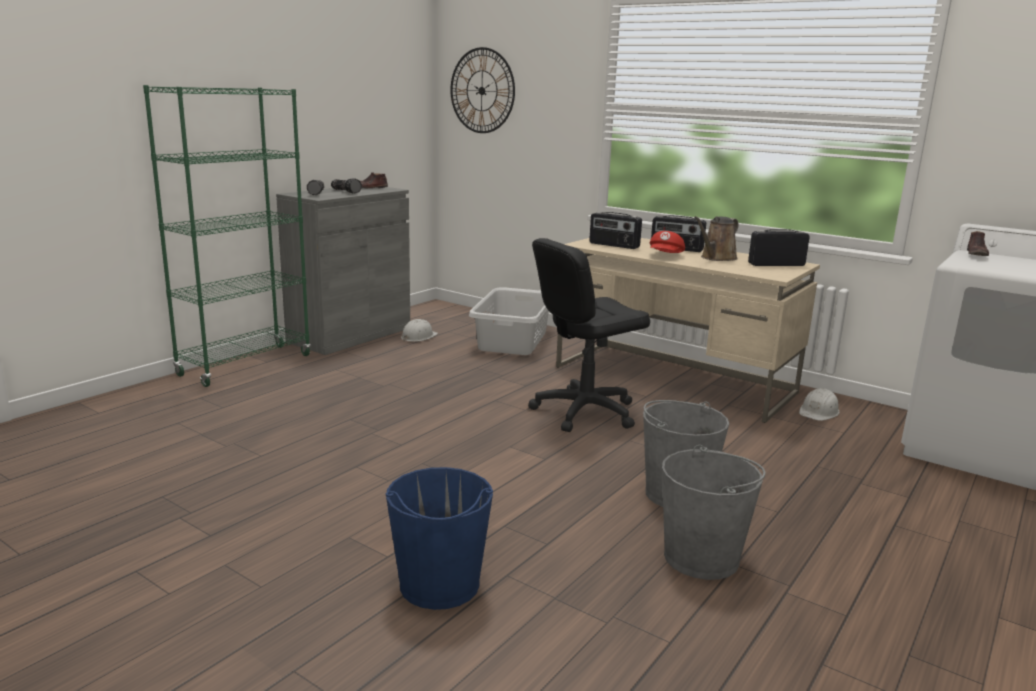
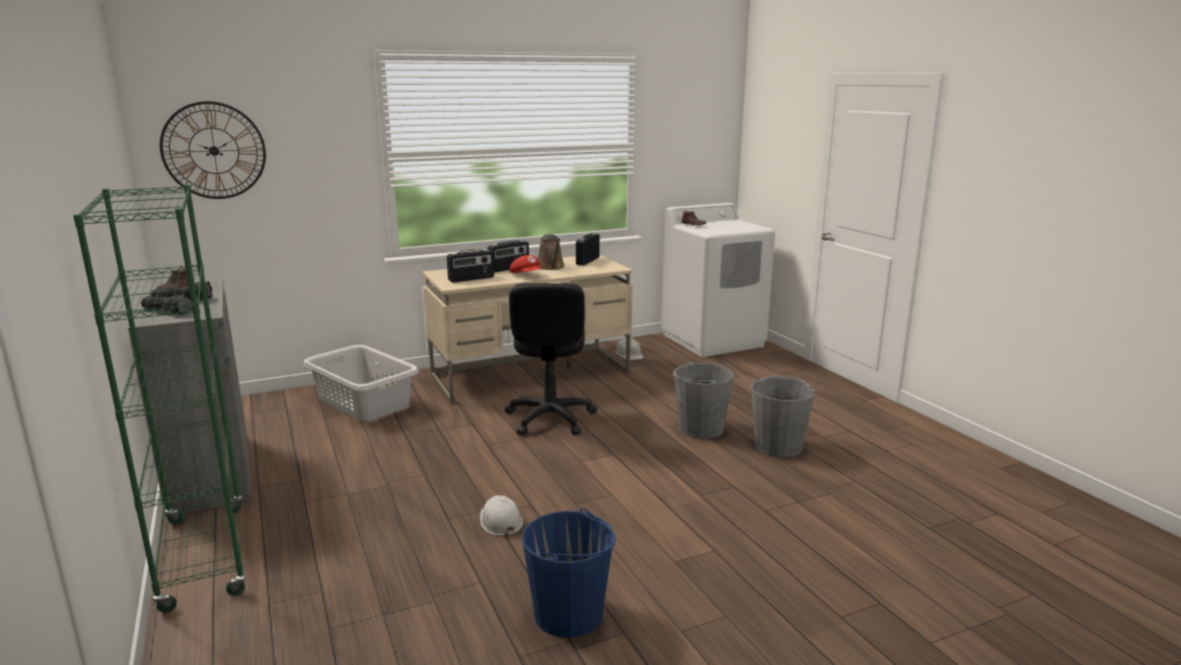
camera: 60 degrees left, 0 degrees up
blue bucket [386,467,493,610] -> blue bucket moved to [522,508,616,638]
white hard hat [401,319,438,342] -> white hard hat moved to [480,495,523,537]

